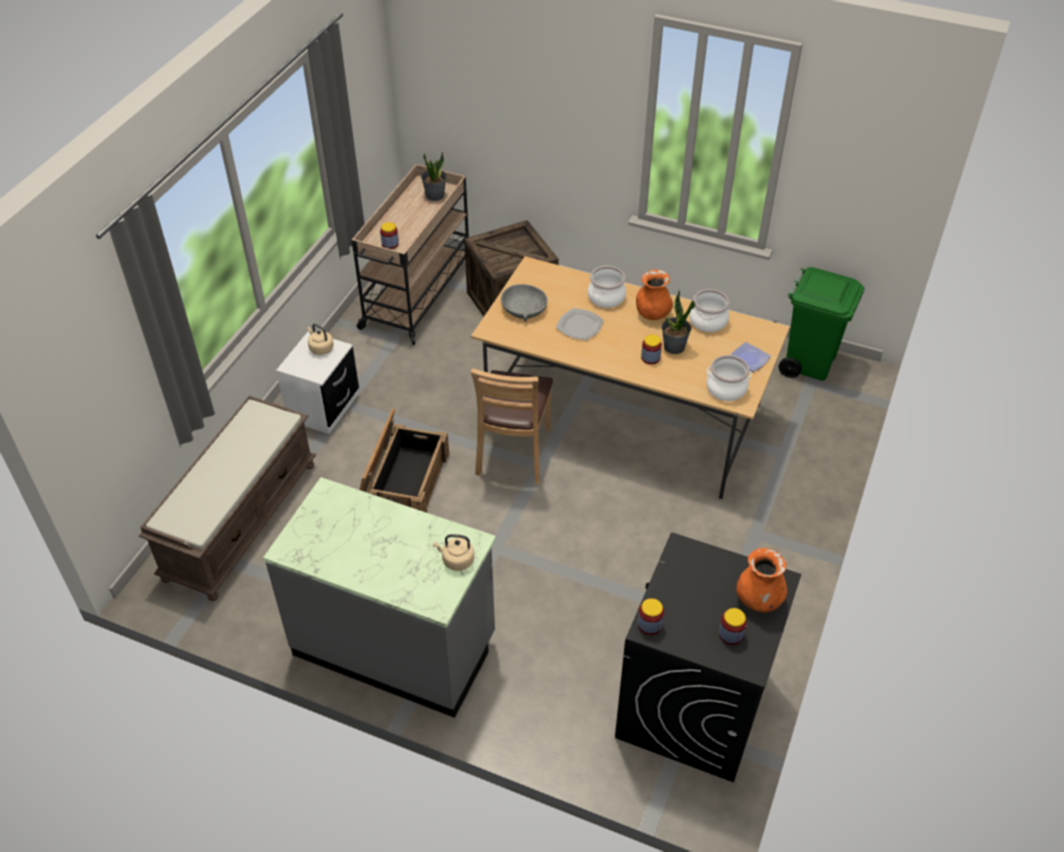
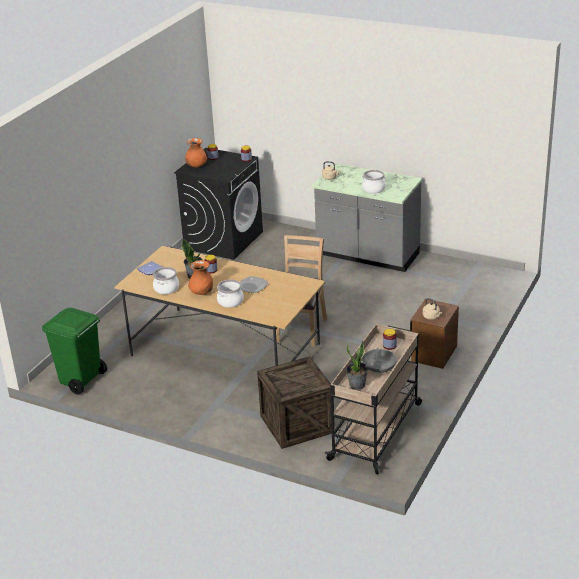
camera: 175 degrees left, 15 degrees down
brown bench [139,396,316,601] -> none
white nightstand [276,331,359,434] -> brown nightstand [410,299,459,369]
crate [359,408,449,513] -> none
grey bowl [501,284,548,322] -> grey bowl moved to [361,348,397,373]
cooking pot [707,355,752,401] -> cooking pot moved to [361,170,386,194]

